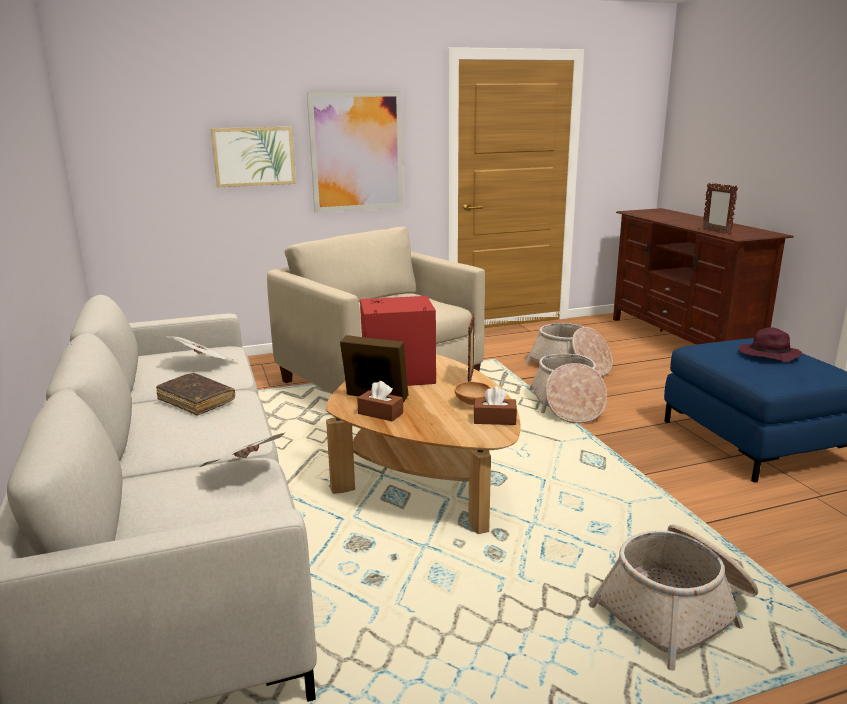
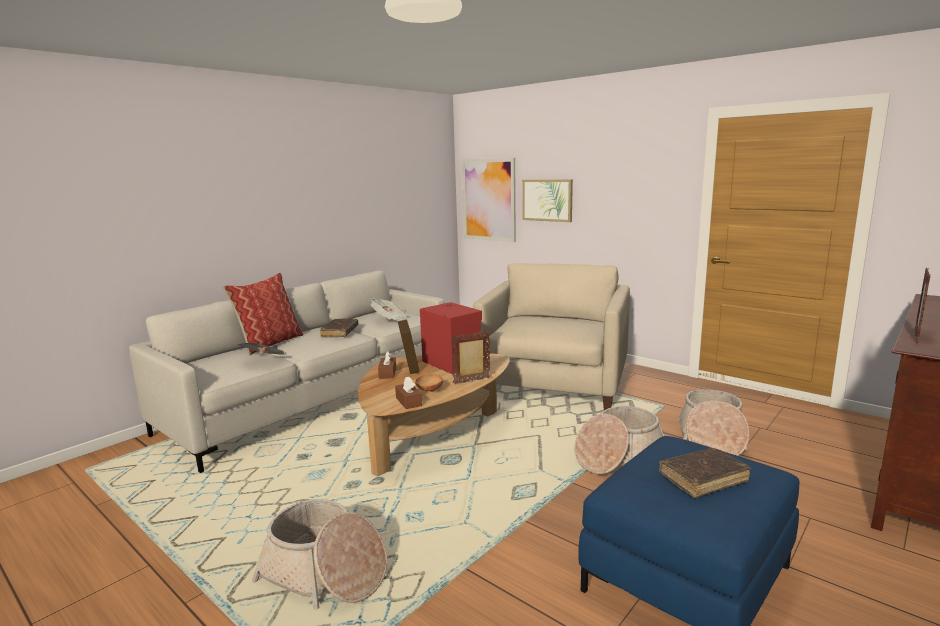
camera: 60 degrees right, 5 degrees down
picture [307,91,403,213] -> picture moved to [462,158,516,242]
purple hat [739,327,802,362] -> brown book [659,448,751,498]
none -> pillow [223,273,303,355]

